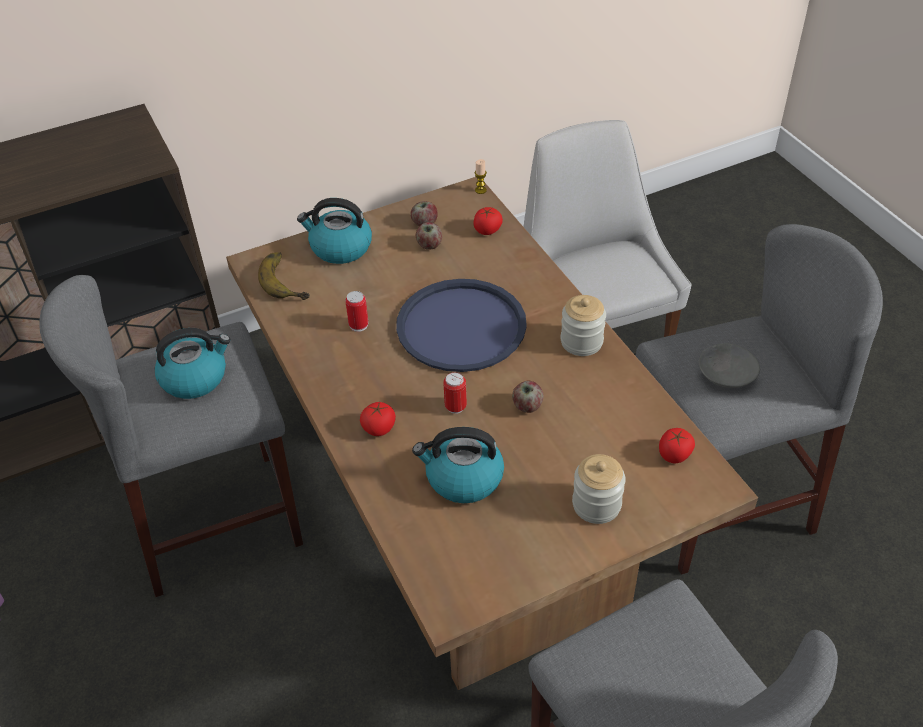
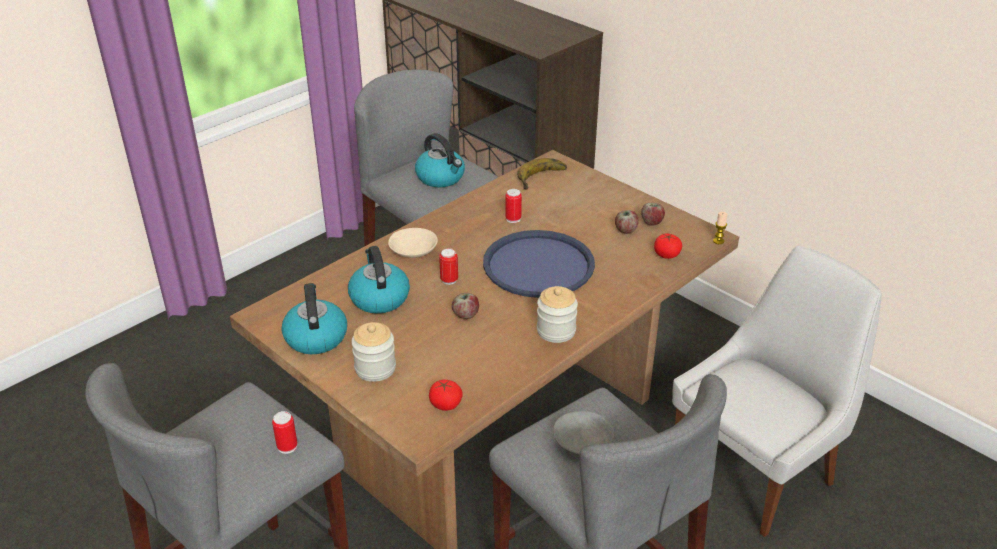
camera: 70 degrees right, 10 degrees down
kettle [297,198,372,264] -> kettle moved to [281,283,347,354]
tomato [360,402,396,436] -> beige bowl [388,228,438,258]
none -> can [272,411,298,454]

